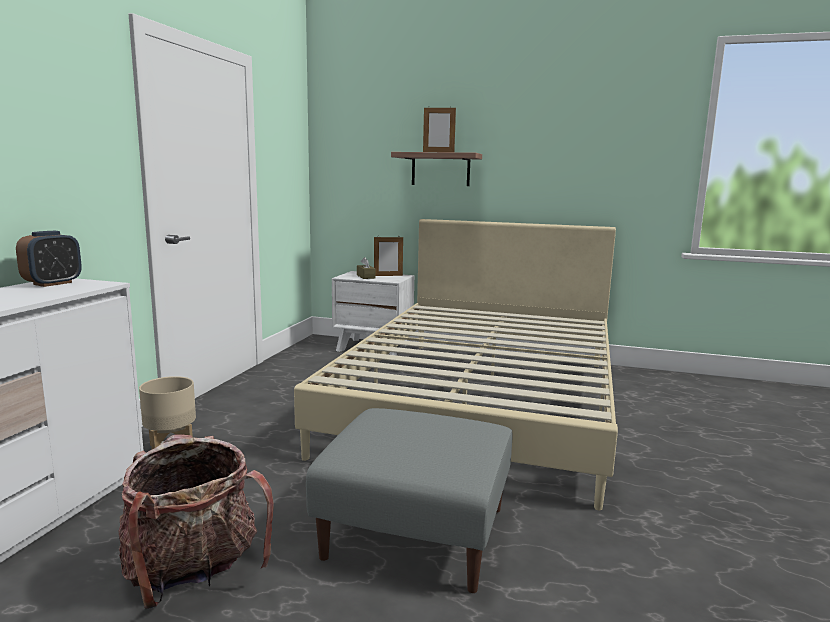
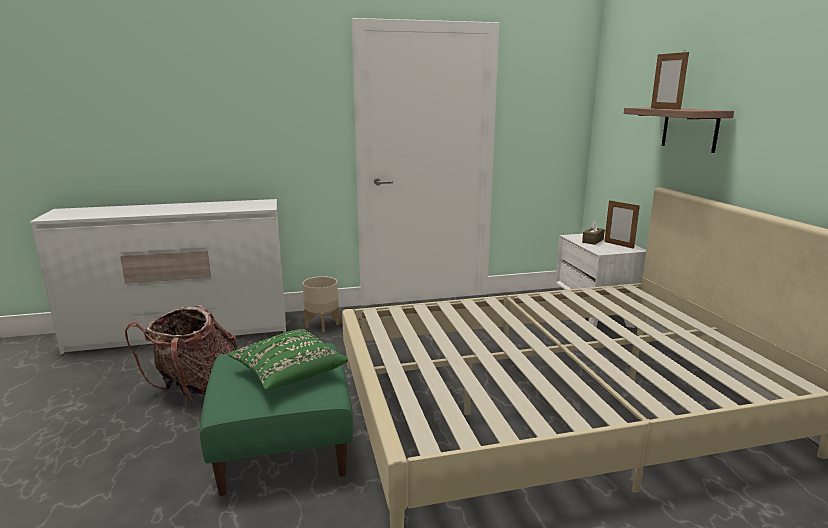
camera: 60 degrees right, 5 degrees up
alarm clock [16,231,82,287] -> none
grey ottoman [306,408,512,593] -> green ottoman [200,343,353,496]
none -> green pillow [228,329,348,390]

